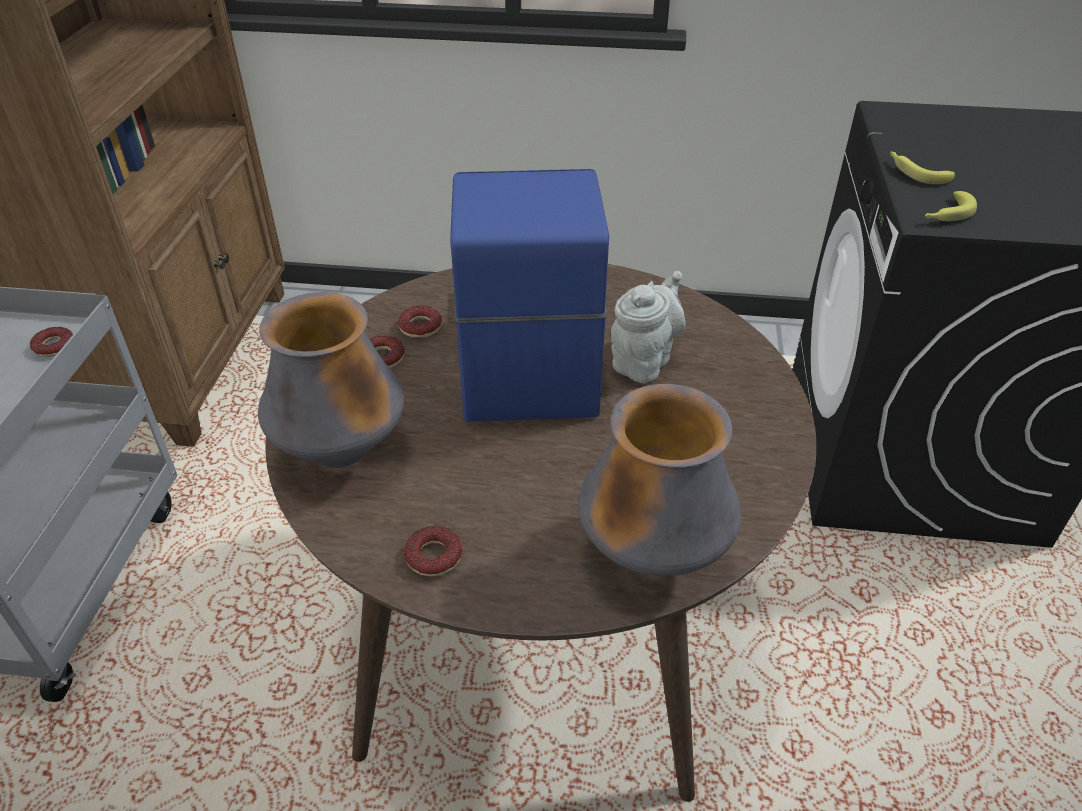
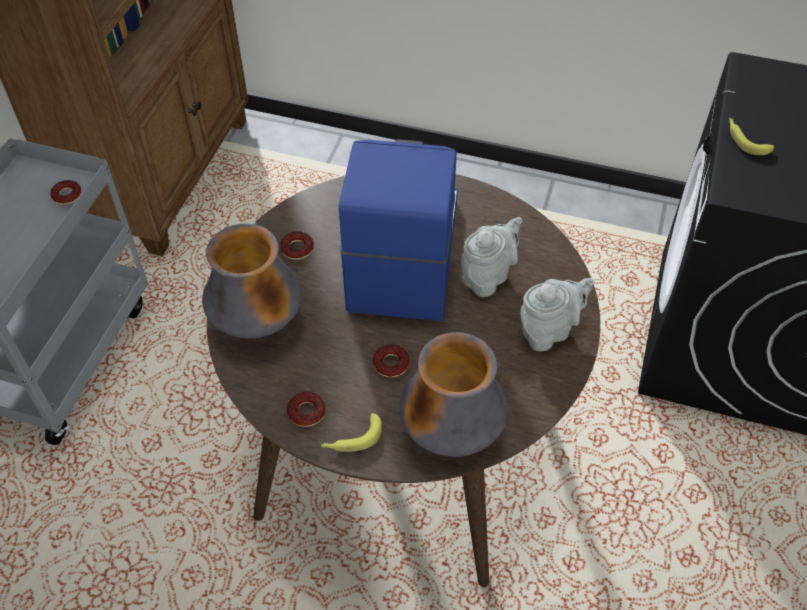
camera: 10 degrees right, 10 degrees up
donut [398,305,442,338] -> donut moved to [373,344,410,377]
banana [925,191,977,221] -> banana moved to [321,413,382,452]
none -> grey teapot [520,278,594,351]

